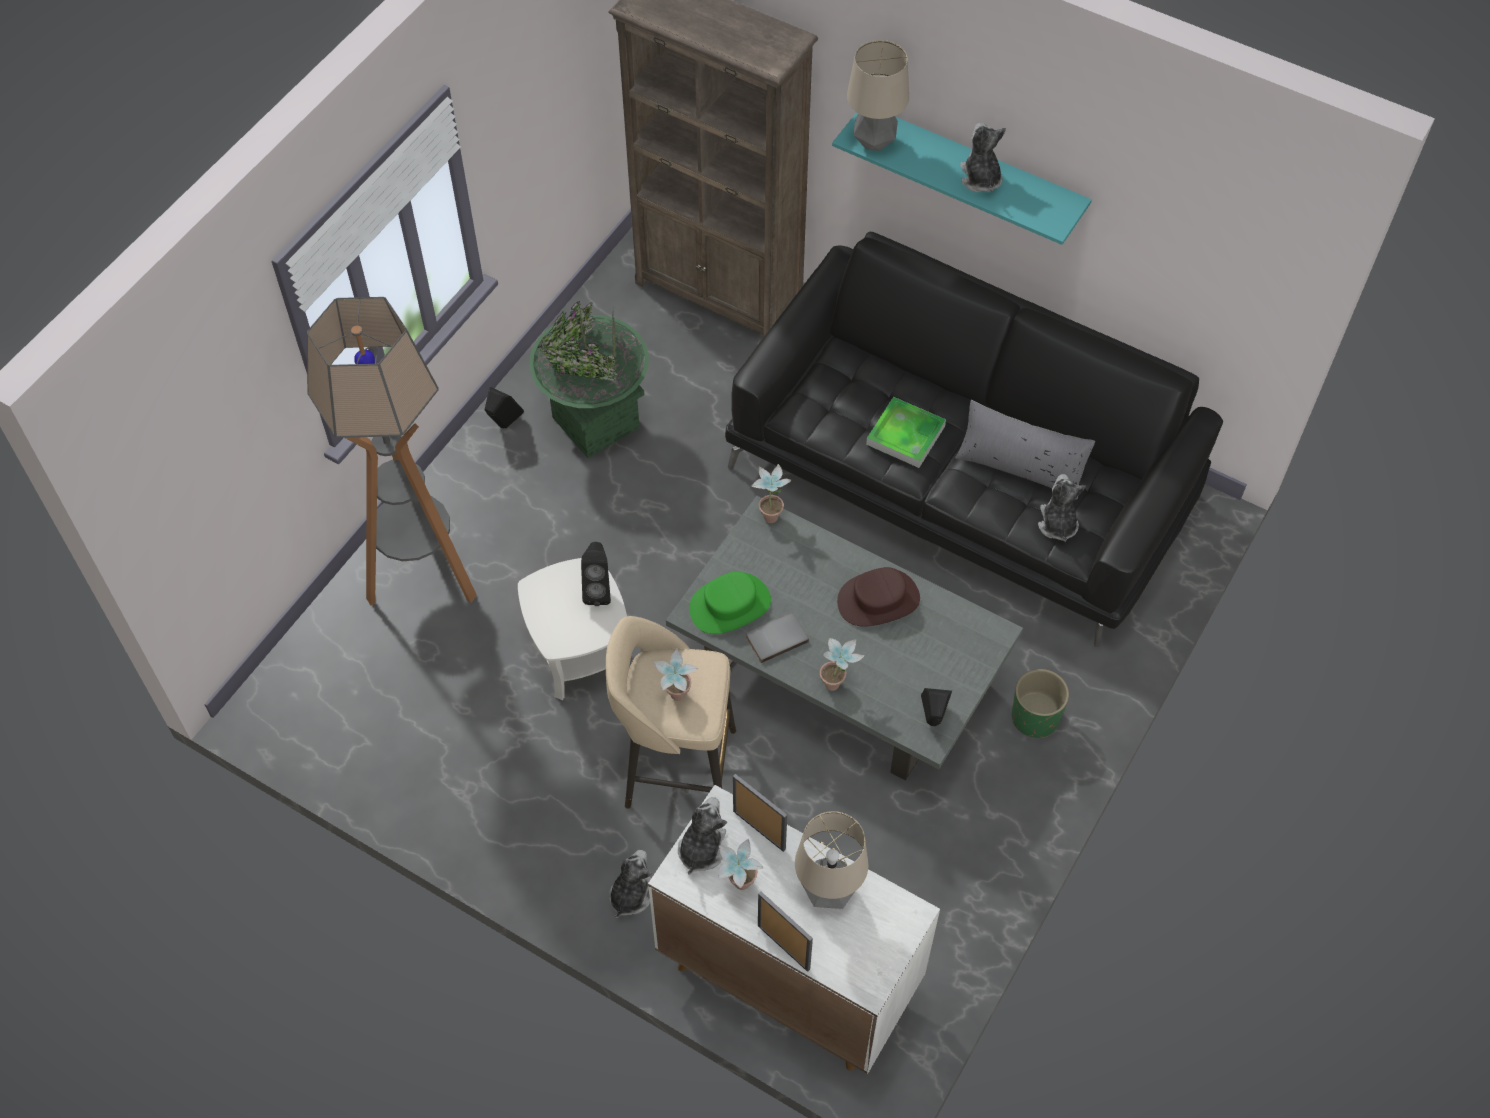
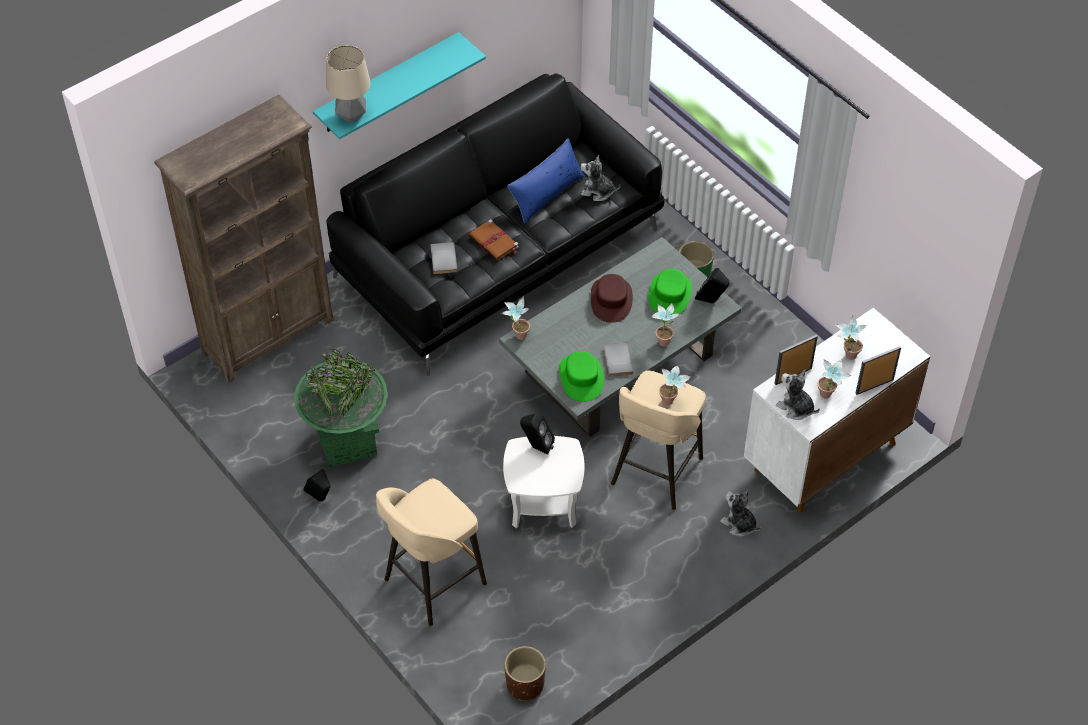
camera: 70 degrees left, 5 degrees down
floor lamp [307,297,477,606] -> beige stool [376,479,487,626]
table lamp [795,811,868,909] -> potted plant [836,315,866,360]
tray [866,397,946,468] -> brown book [469,219,519,260]
grey pillow [955,400,1095,500] -> blue pillow [507,138,585,224]
plush toy [960,122,1006,192] -> none
none -> grey book [430,242,457,274]
none -> brown planter [504,646,546,701]
none -> green hat [649,269,692,315]

